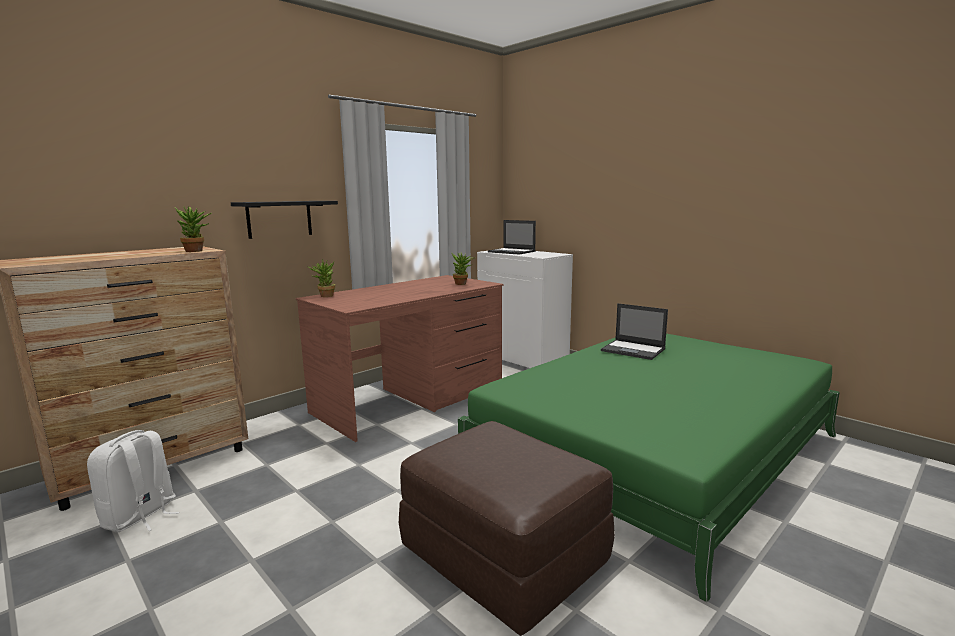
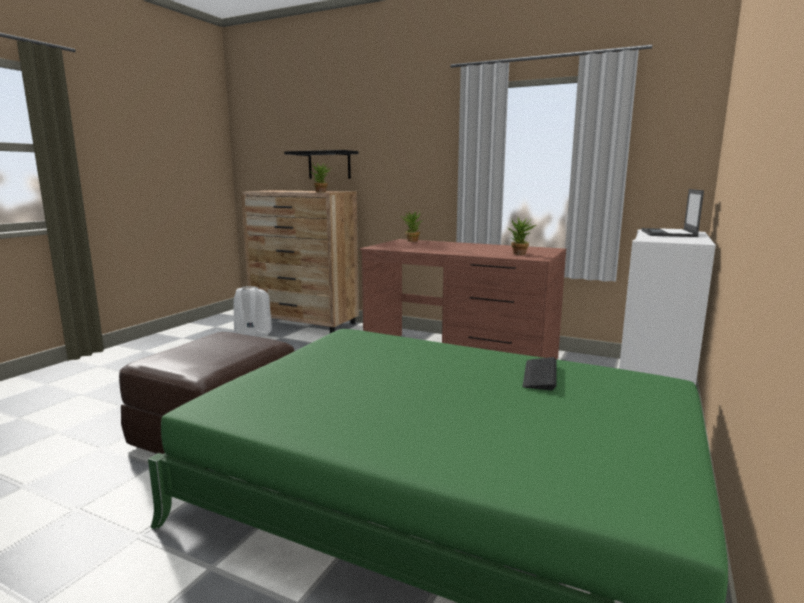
camera: 70 degrees right, 0 degrees up
black shelf [231,201,338,239] -> black shelf moved to [284,150,359,179]
laptop [601,303,668,360] -> keyboard [522,357,557,390]

